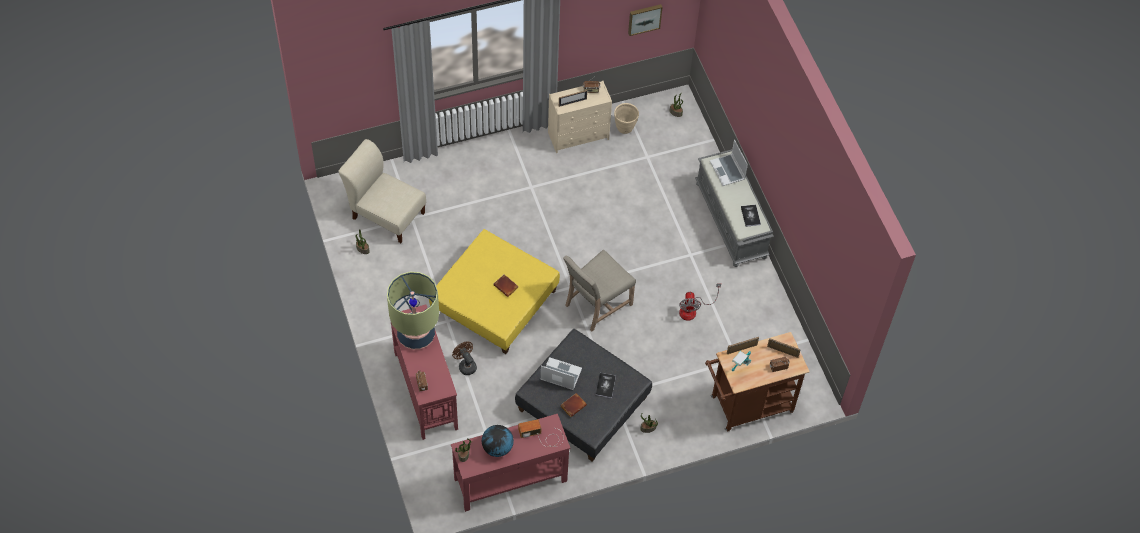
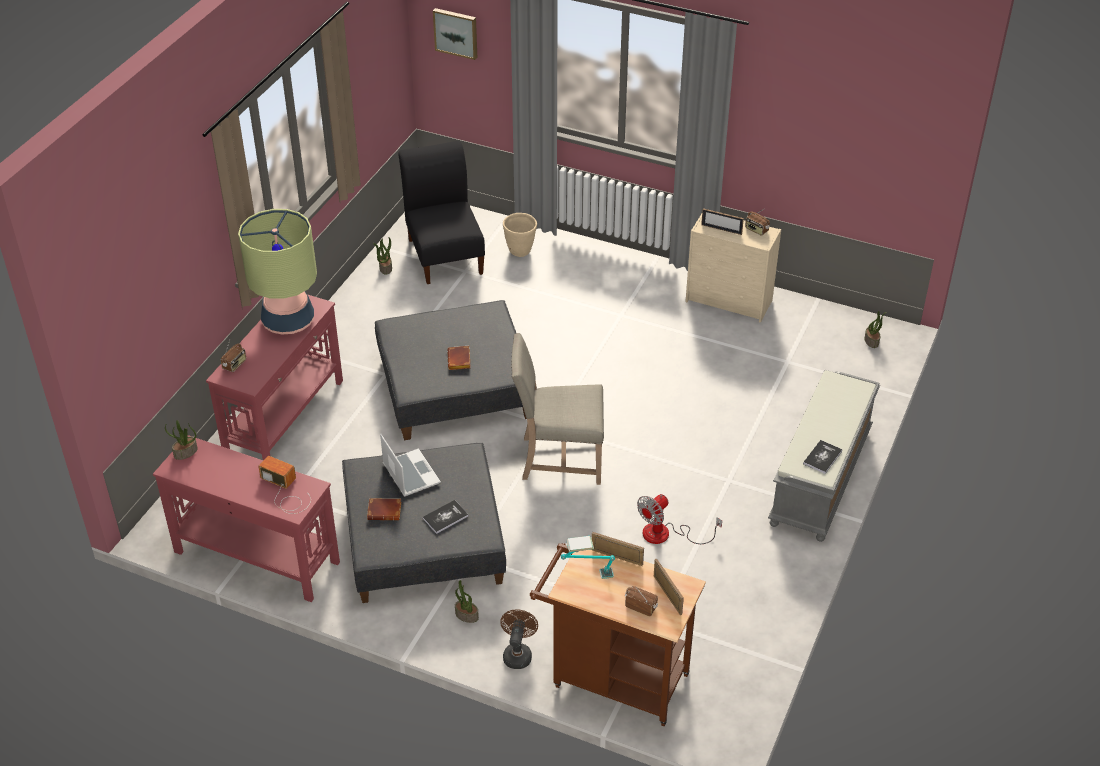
camera: 45 degrees right, 15 degrees down
beige chair [338,139,426,243] -> black chair [398,141,485,284]
yellow ottoman [429,229,560,354] -> grey ottoman [375,300,526,440]
brown fan [452,341,477,375] -> brown fan moved to [500,609,538,669]
globe [482,425,514,457] -> none
beige planter [614,103,639,134] -> beige planter moved to [503,213,537,257]
picture [628,4,662,36] -> picture moved to [433,8,477,60]
laptop [710,140,748,186] -> none

